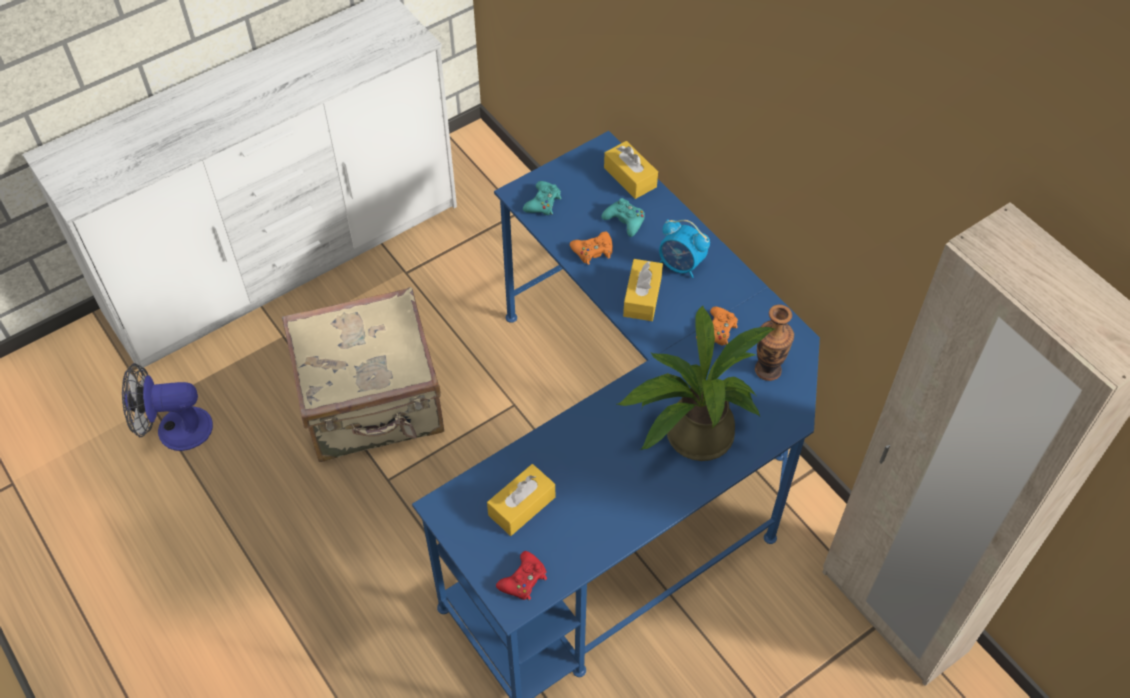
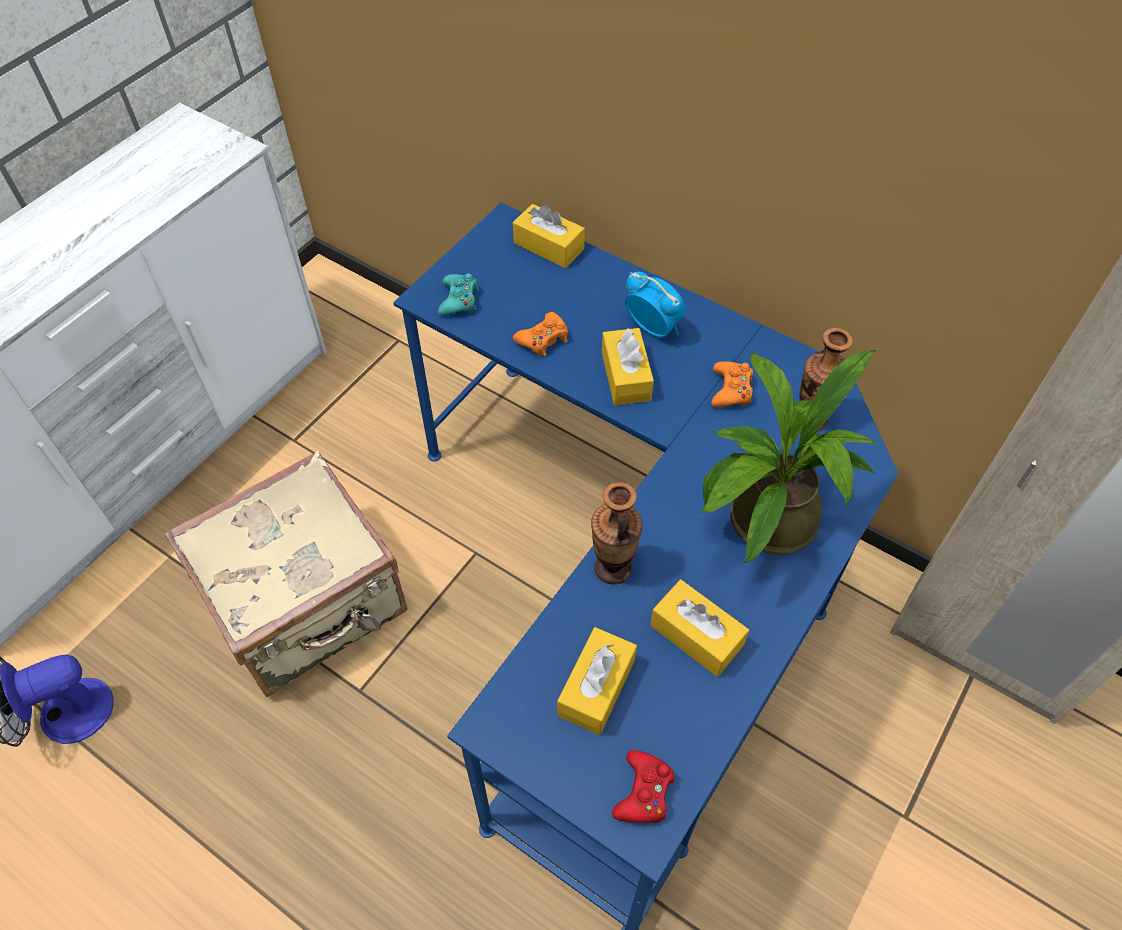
camera: 20 degrees left, 0 degrees up
turquoise game controller [601,198,645,237] -> none
alarm clock [659,219,710,278] -> alarm clock turned 150 degrees counterclockwise [625,272,685,338]
none -> vase [591,482,643,585]
none -> yellow tissue box [650,579,749,677]

